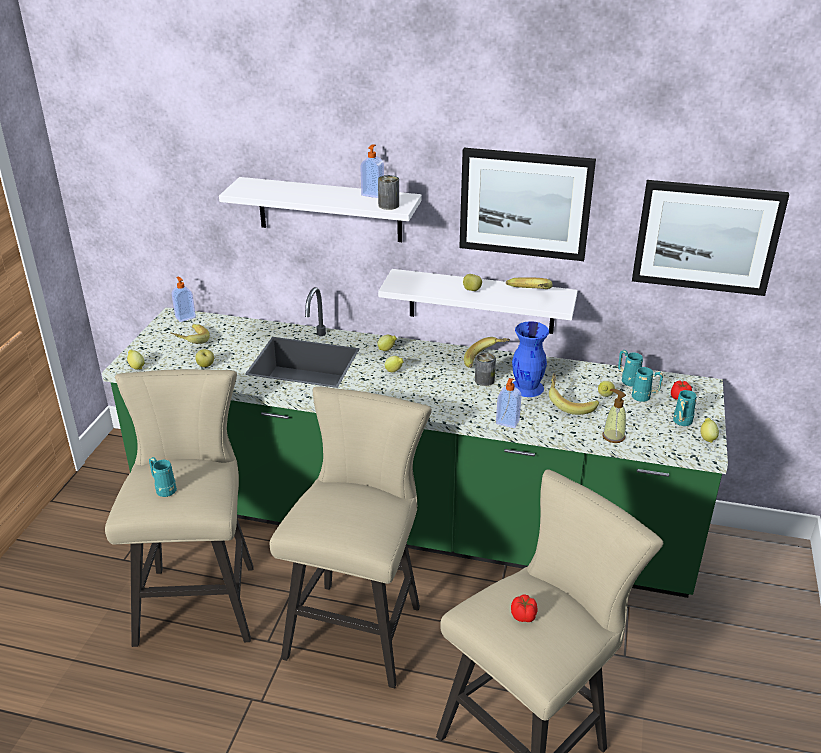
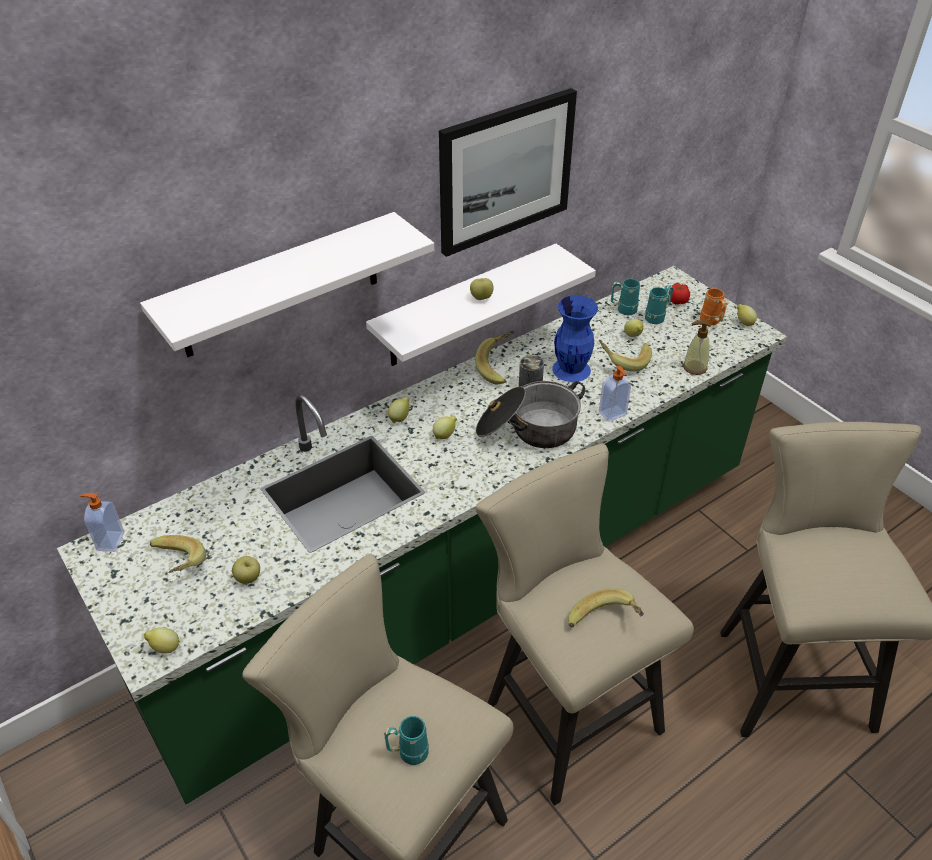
camera: 50 degrees left, 10 degrees up
soap dispenser [360,144,384,198] -> none
can [378,175,399,210] -> none
banana [506,277,553,289] -> banana moved to [568,589,644,627]
tomato [511,594,538,622] -> none
picture [632,180,789,296] -> none
turquoise mug [673,390,697,426] -> orange mug [700,288,727,325]
none -> cooking pot [476,381,585,448]

